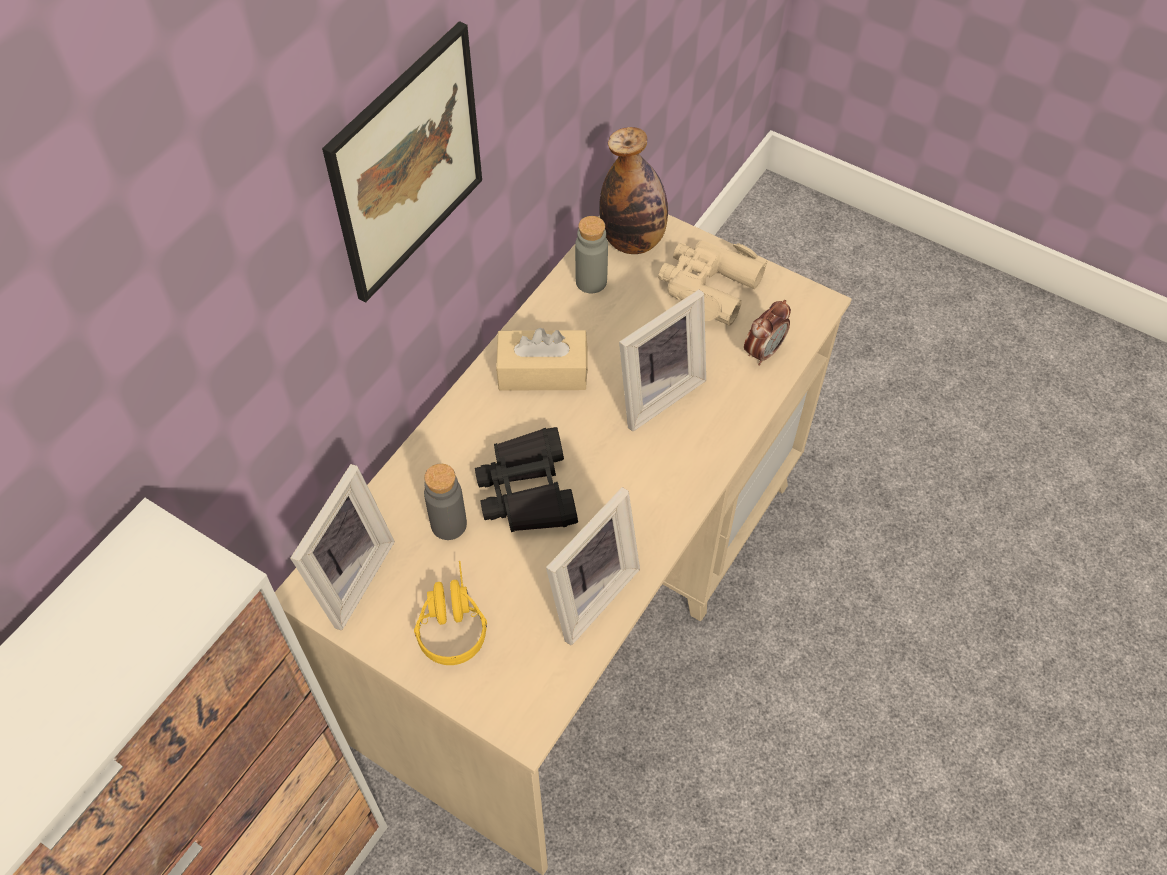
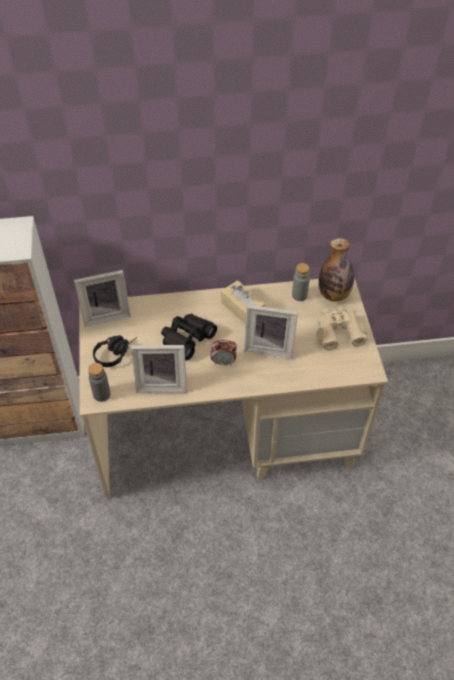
camera: 50 degrees right, 5 degrees down
picture [322,21,482,303] -> none
yellow headphones [414,561,487,665] -> black headphones [93,335,137,367]
grey bottle [424,463,467,540] -> grey bottle moved to [88,363,111,402]
alarm clock [744,300,791,365] -> alarm clock moved to [210,340,237,365]

